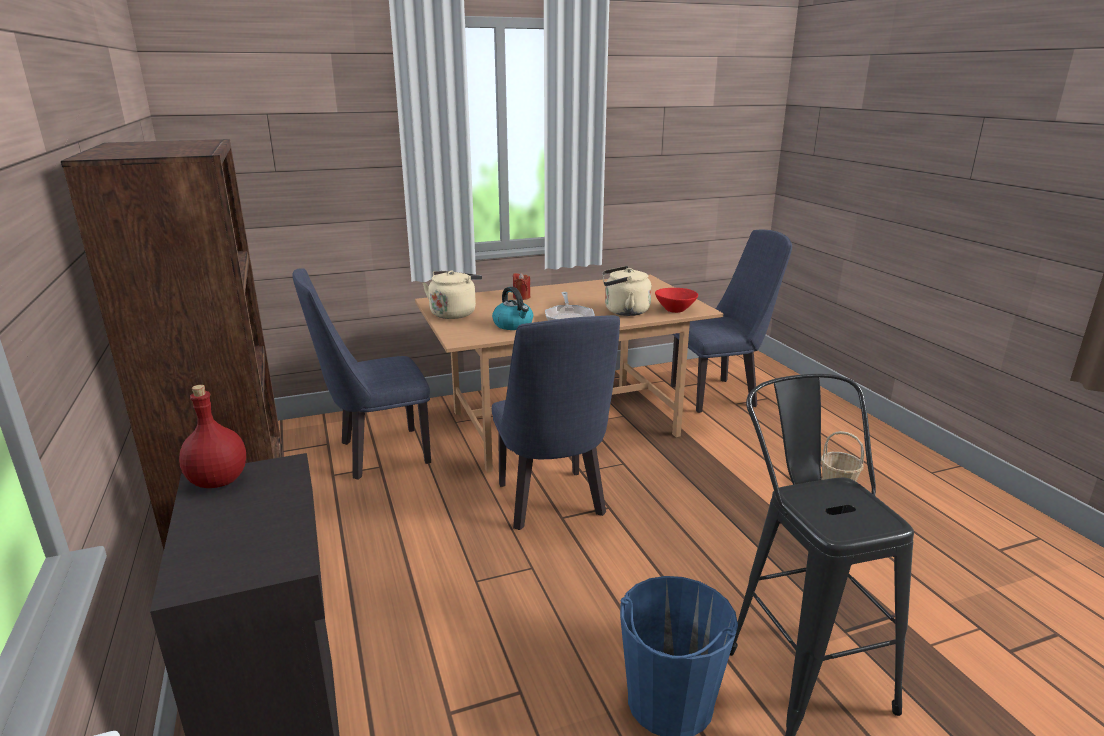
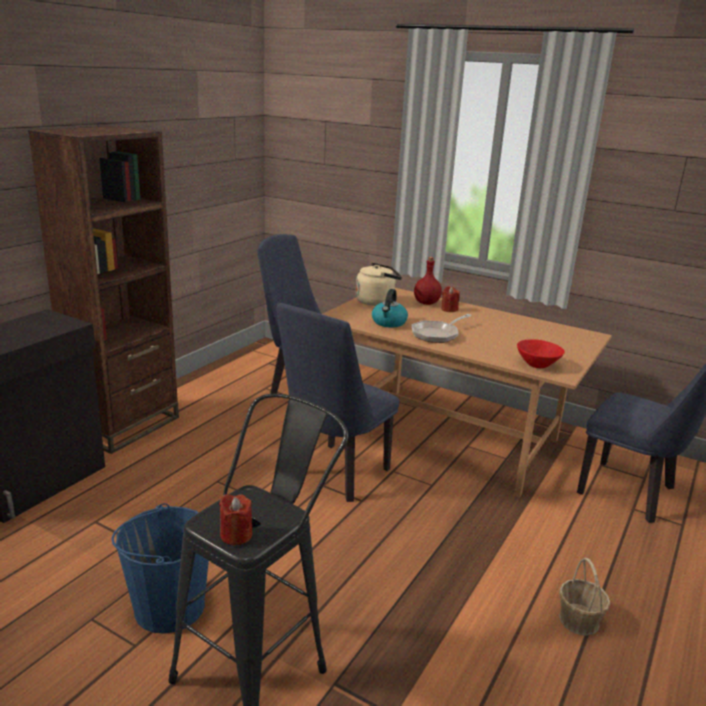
camera: 50 degrees right, 0 degrees up
red bottle [179,385,246,488] -> red bottle moved to [414,257,442,305]
beige kettle [602,266,652,316] -> none
none -> red candle [219,494,252,545]

